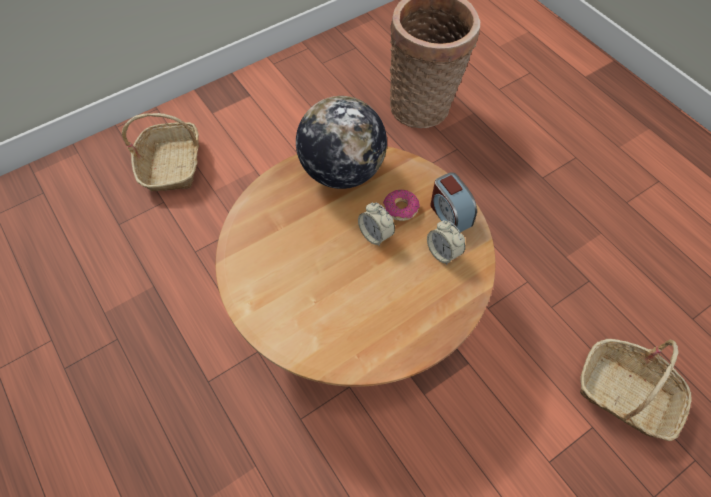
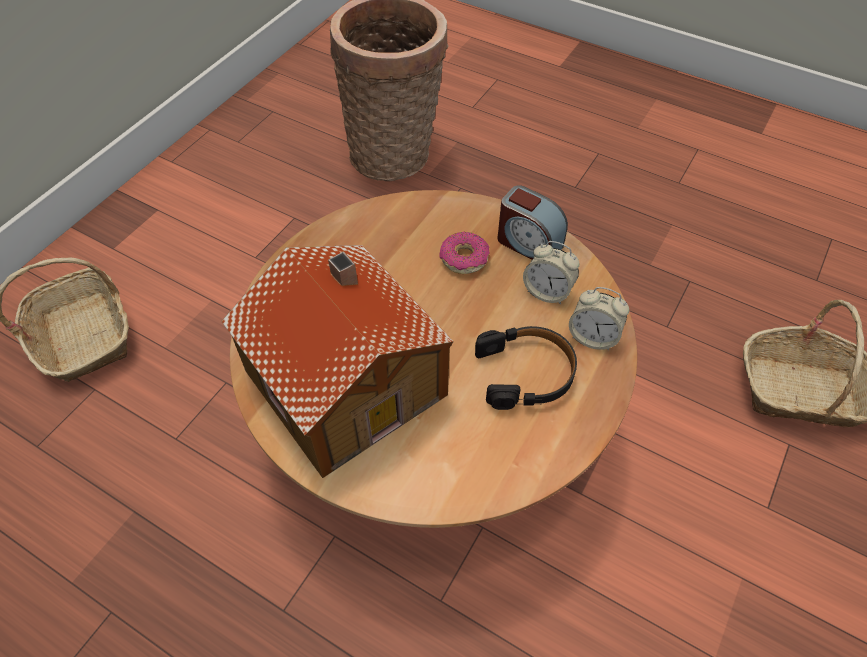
camera: 25 degrees left, 5 degrees down
globe [296,96,387,189] -> none
alarm clock [358,202,395,246] -> alarm clock moved to [569,287,629,350]
none -> toy house [221,245,454,478]
none -> black headphones [475,326,577,410]

